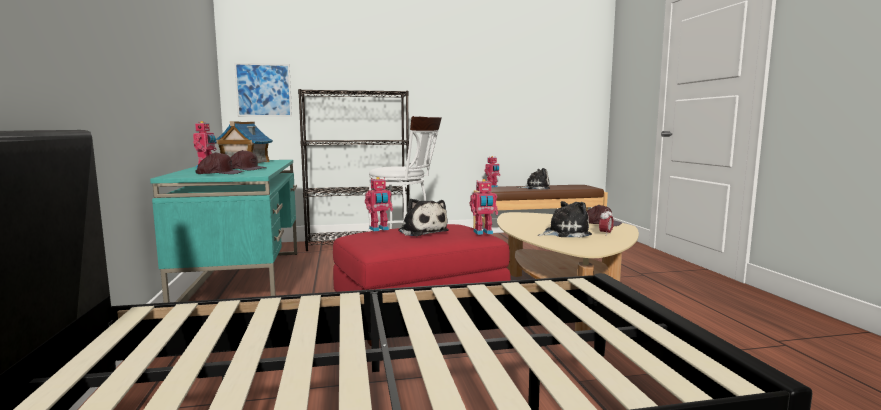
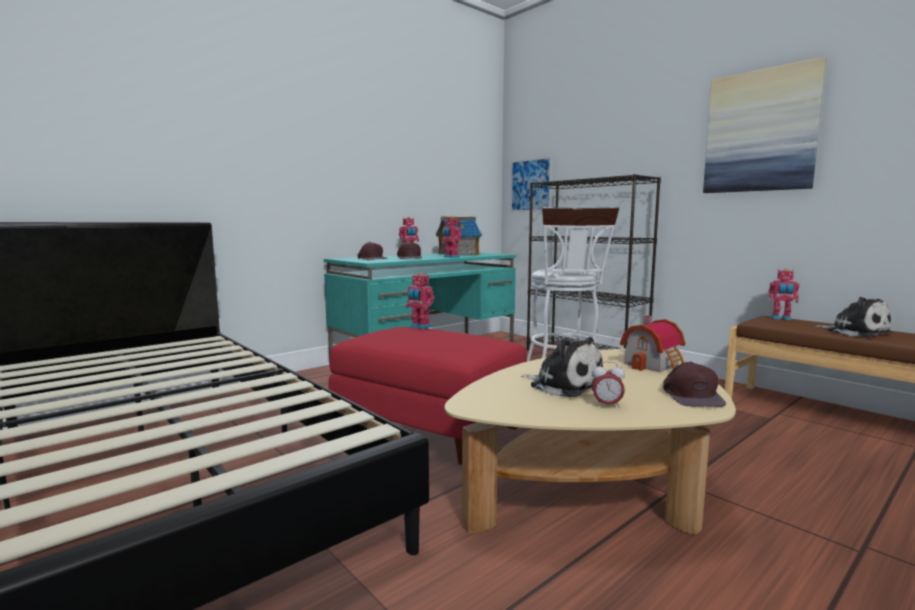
camera: 60 degrees right, 0 degrees up
plush toy [398,199,449,236] -> none
toy robot [470,179,498,235] -> toy robot moved to [441,216,461,258]
none -> toy house [620,315,685,372]
none -> picture [703,57,827,193]

